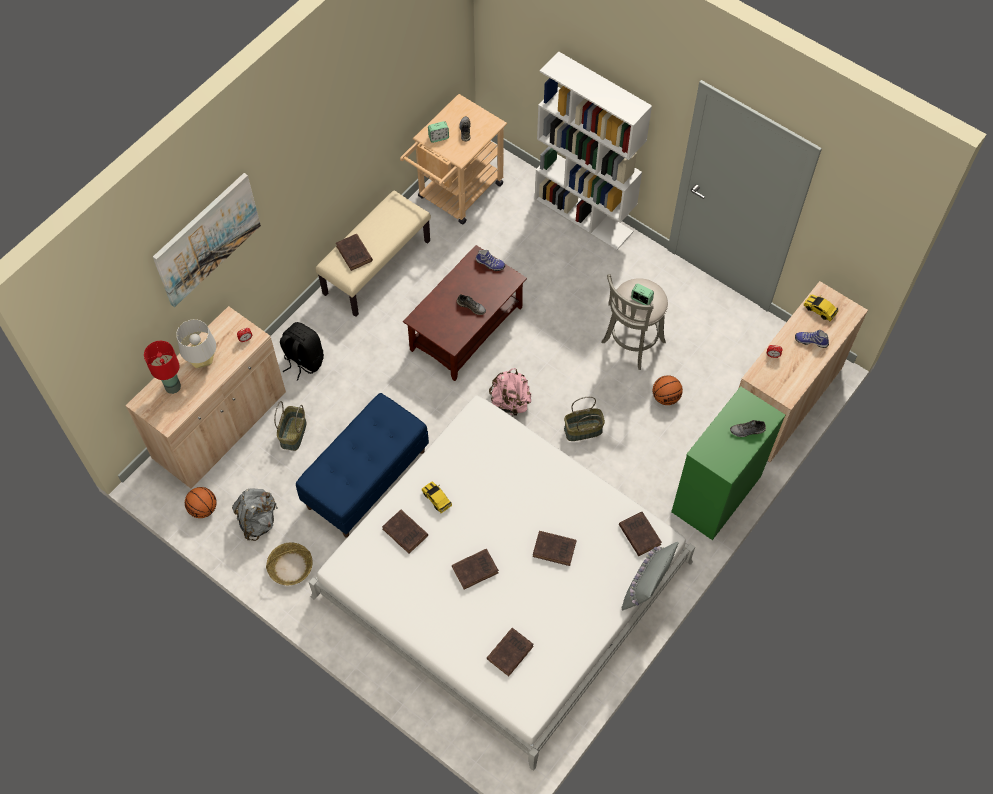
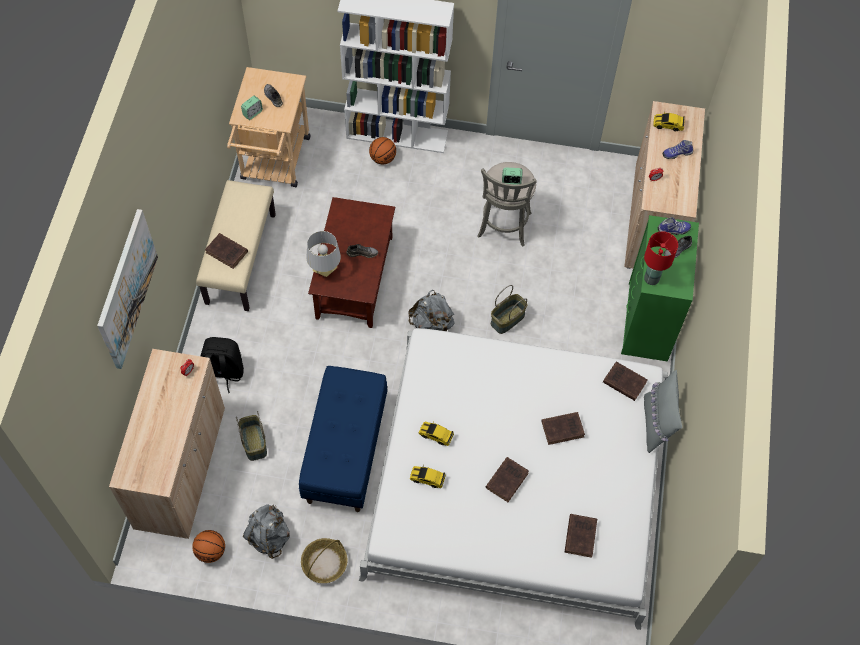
camera: 30 degrees left, 0 degrees up
red table lamp [144,341,181,394] -> red table lamp moved to [644,231,678,285]
grey table lamp [176,319,216,368] -> grey table lamp moved to [306,231,341,277]
brown book [382,510,428,553] -> toy car [410,465,446,488]
shoe [476,250,505,271] -> shoe moved to [658,217,691,235]
pink backpack [489,368,531,417] -> grey backpack [408,290,455,331]
basketball [653,375,683,405] -> basketball moved to [369,137,396,165]

